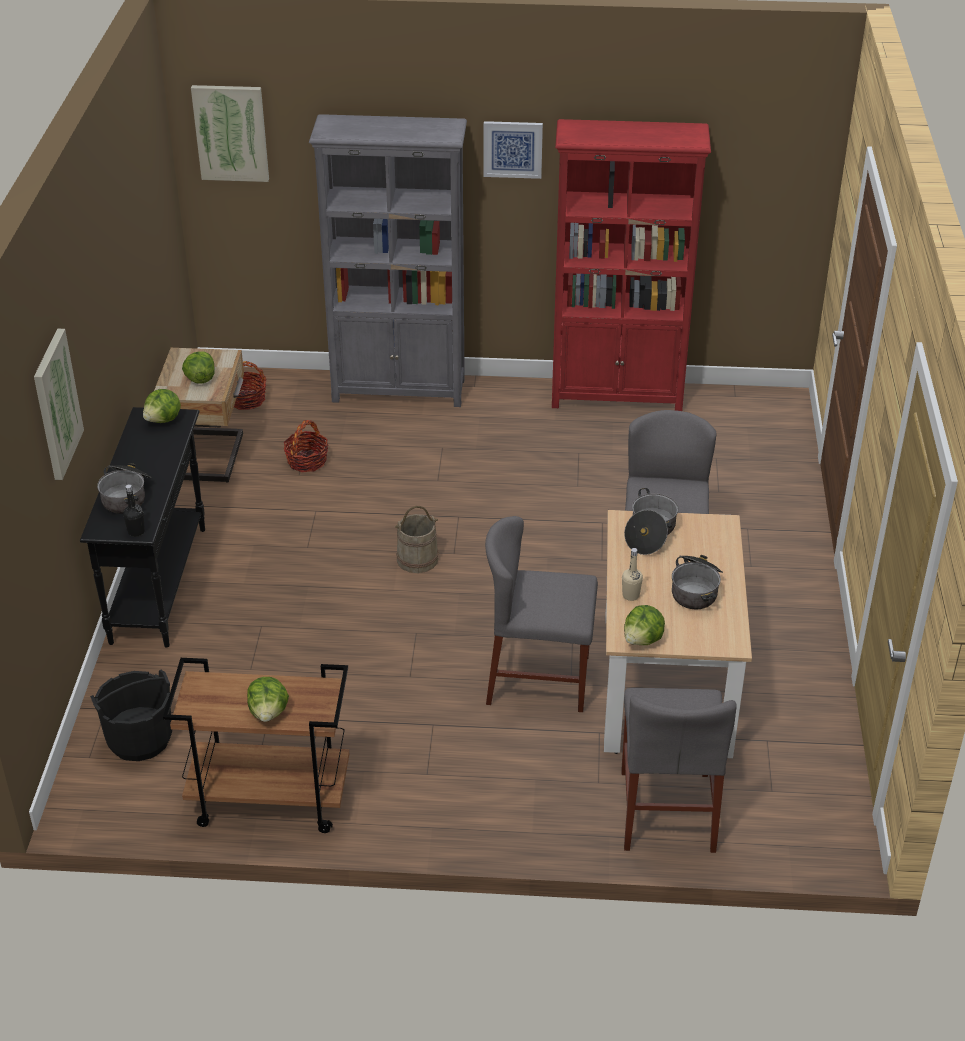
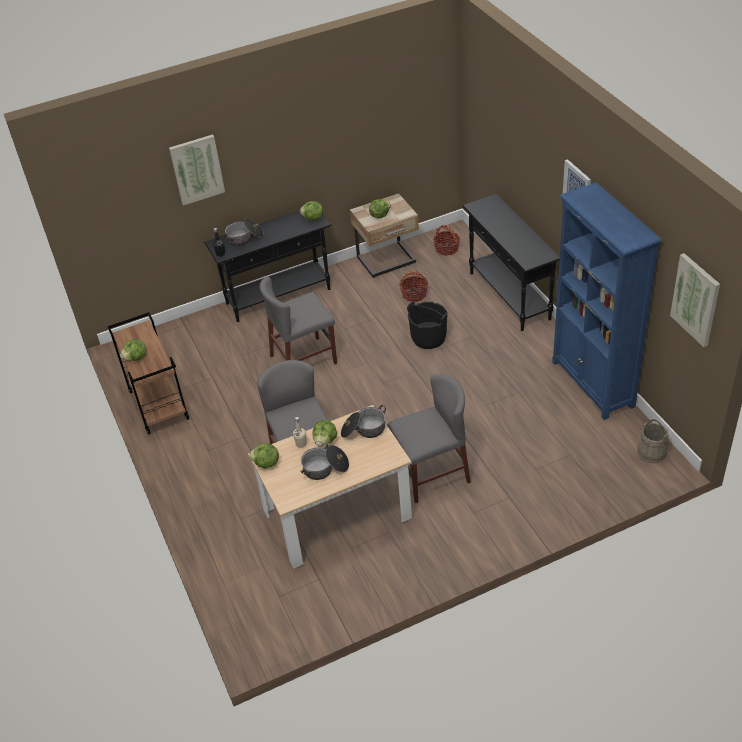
camera: 65 degrees right, 5 degrees up
black bucket [90,670,172,761] -> black bucket moved to [407,301,448,349]
picture [191,85,269,182] -> picture moved to [670,253,720,347]
grey bookcase [309,114,467,407] -> black console table [462,194,560,331]
beige bucket [395,506,439,573] -> beige bucket moved to [637,419,668,463]
red bookcase [552,119,711,411] -> blue bookcase [552,183,662,420]
grey chair [621,688,737,853] -> grey chair moved to [260,277,337,364]
none -> lettuce [313,420,337,446]

